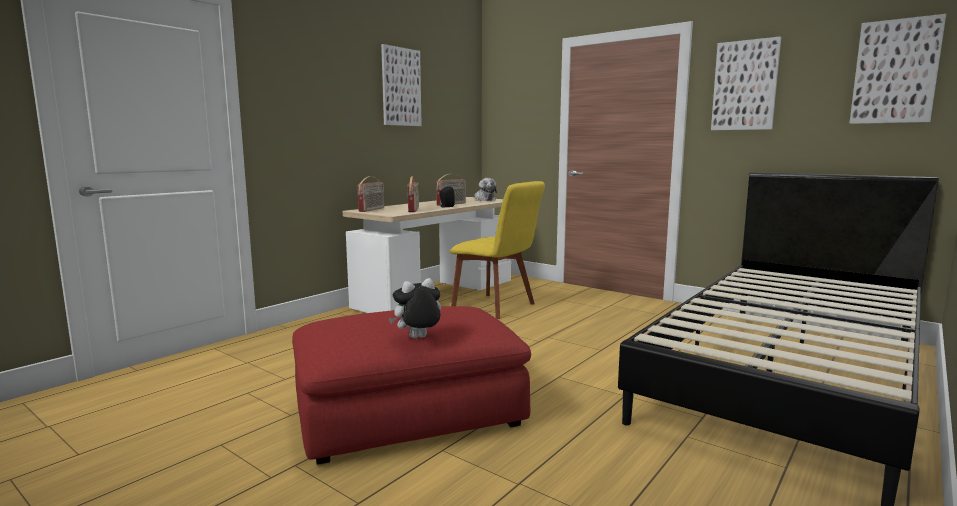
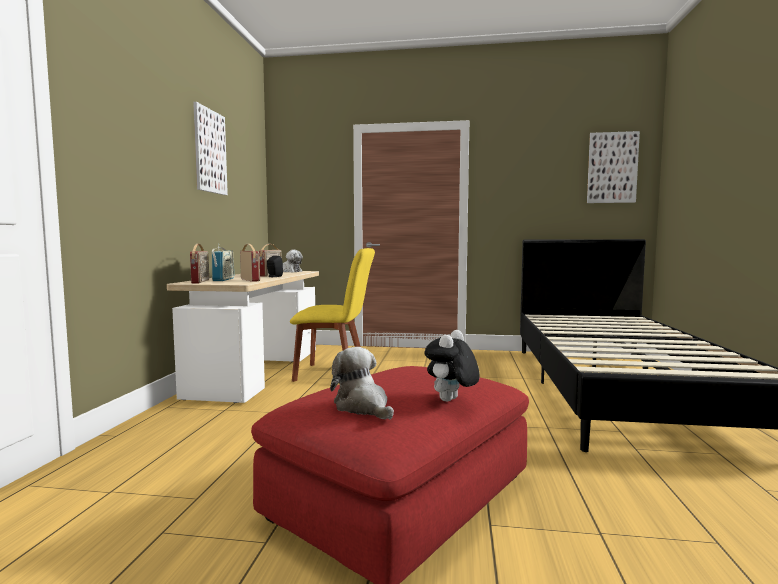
camera: 30 degrees left, 5 degrees down
picture [711,36,781,130] -> none
none -> radio [212,244,234,281]
none -> plush toy [330,347,394,419]

